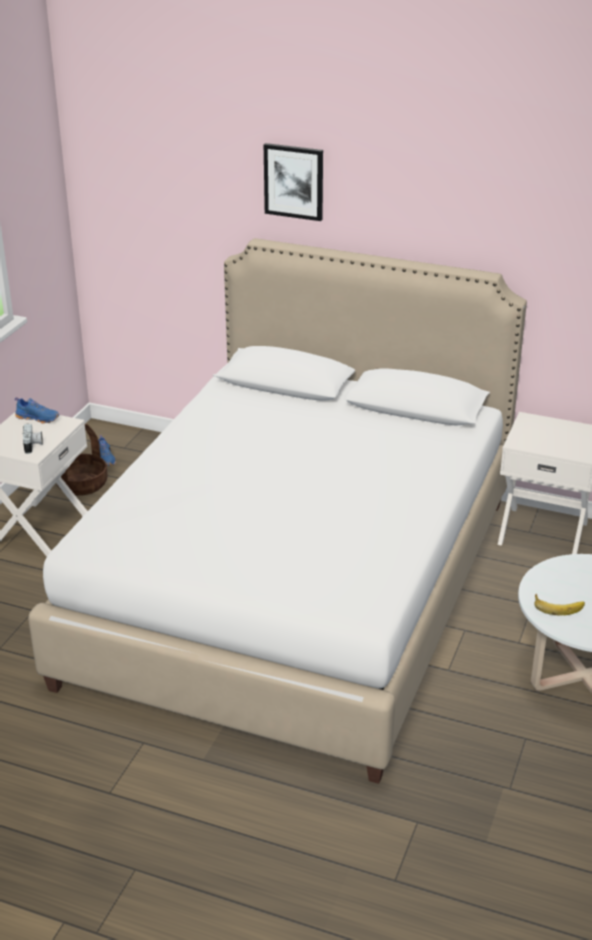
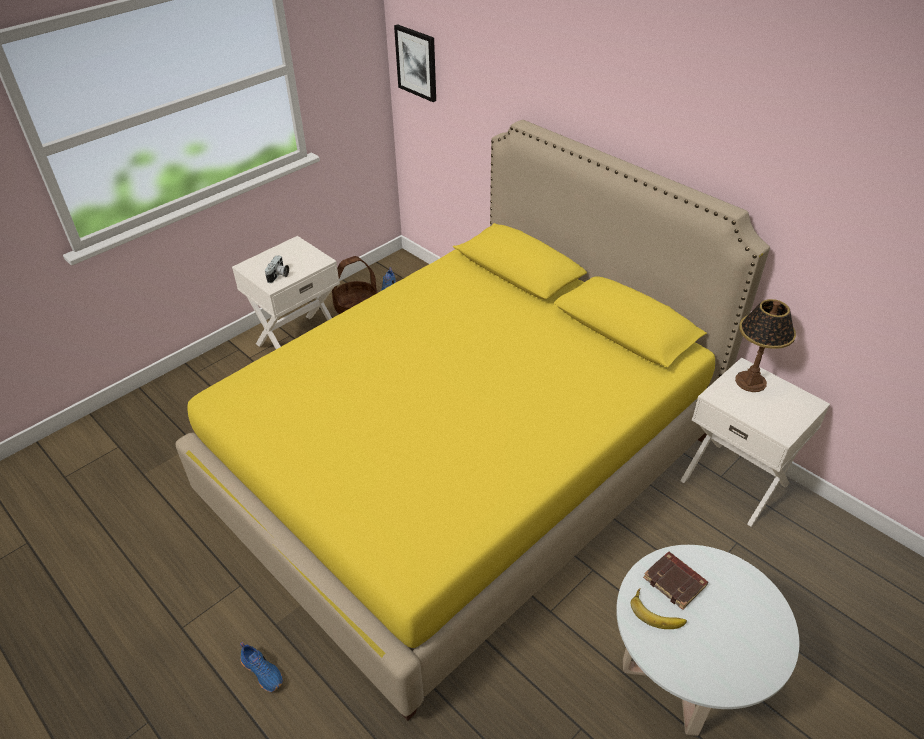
camera: 25 degrees right, 10 degrees up
blue shoe [15,397,59,423] -> blue shoe moved to [240,642,283,692]
white bed [28,238,527,784] -> yellow bed [176,120,770,721]
picture [264,143,323,221] -> picture moved to [394,24,436,102]
none -> brown book [643,552,708,610]
none -> table lamp [735,299,796,392]

